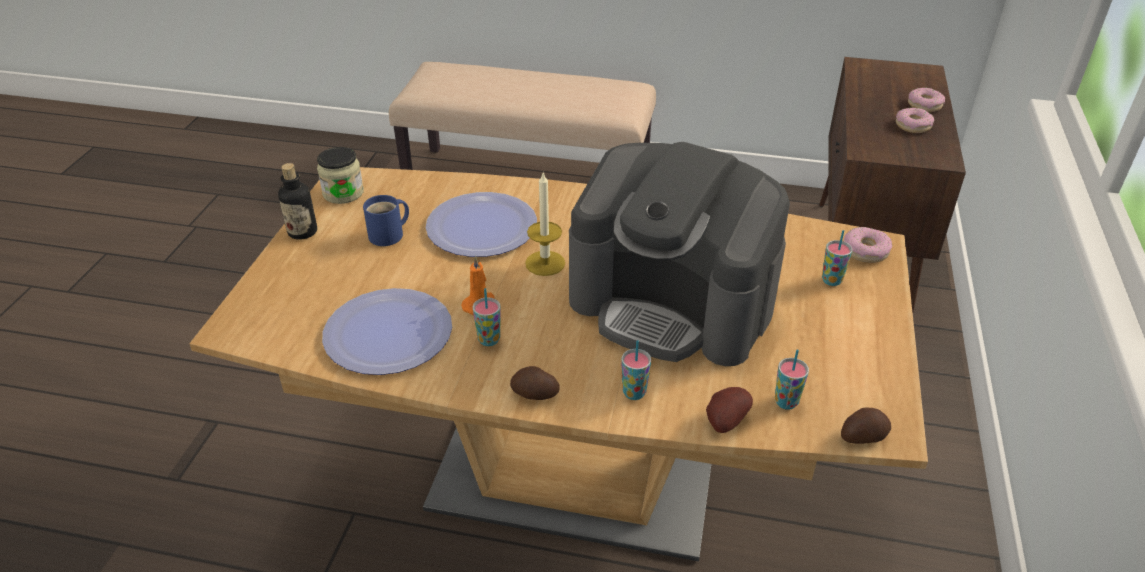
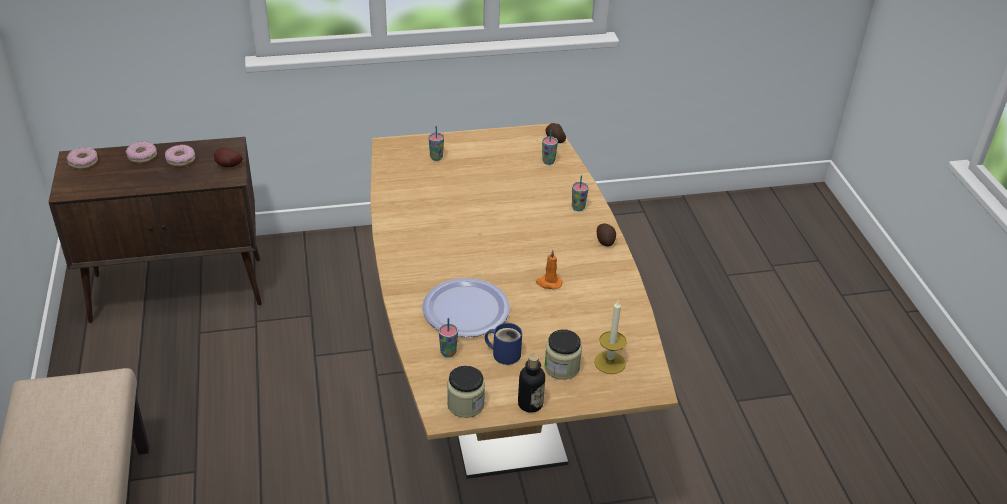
camera: 115 degrees left, 0 degrees up
plate [322,288,452,375] -> none
cup [473,288,501,346] -> cup moved to [439,318,458,358]
candle [525,171,565,276] -> candle moved to [594,299,627,374]
coffee machine [569,142,790,366] -> none
potato [706,387,753,433] -> potato moved to [214,148,243,167]
donut [844,227,892,263] -> donut moved to [67,147,98,169]
none -> jar [545,329,582,380]

